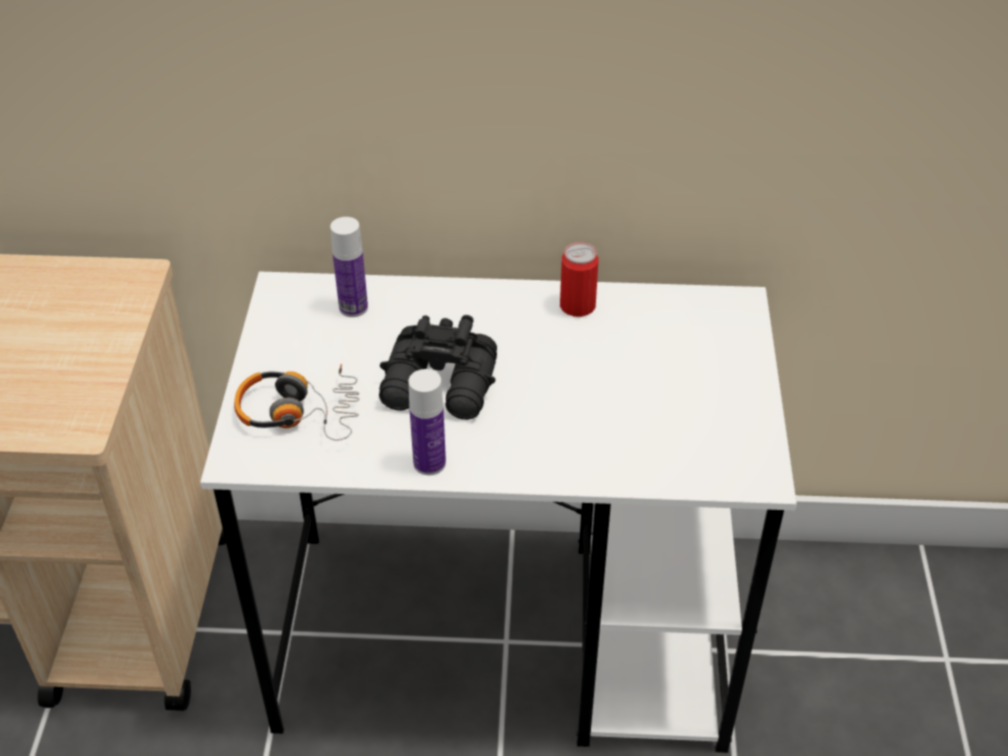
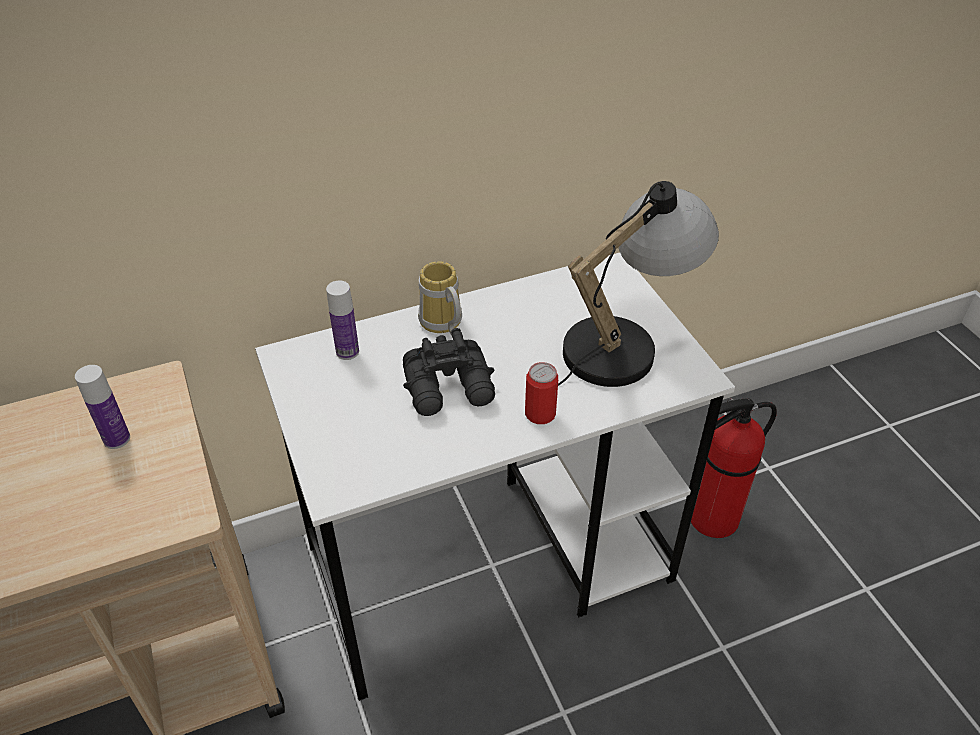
camera: 25 degrees left, 0 degrees up
headphones [234,364,359,441] -> none
bottle [408,369,446,475] -> bottle moved to [75,365,130,449]
can [560,242,598,317] -> can moved to [525,362,558,424]
none -> mug [418,261,462,335]
none -> table lamp [558,181,719,387]
none -> fire extinguisher [691,398,777,538]

